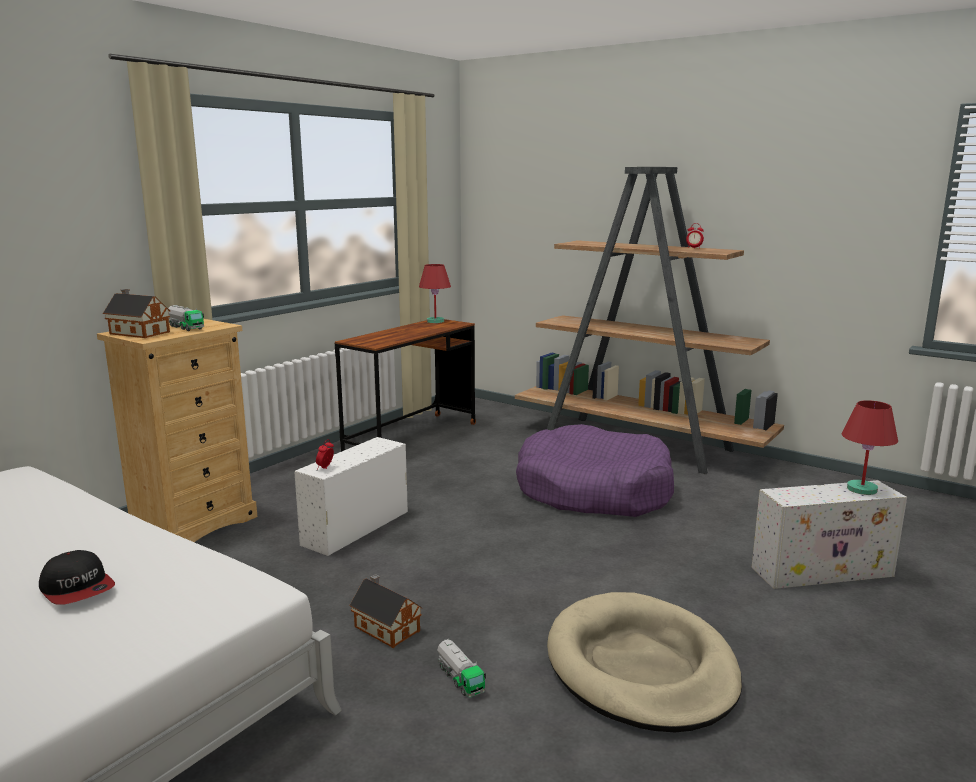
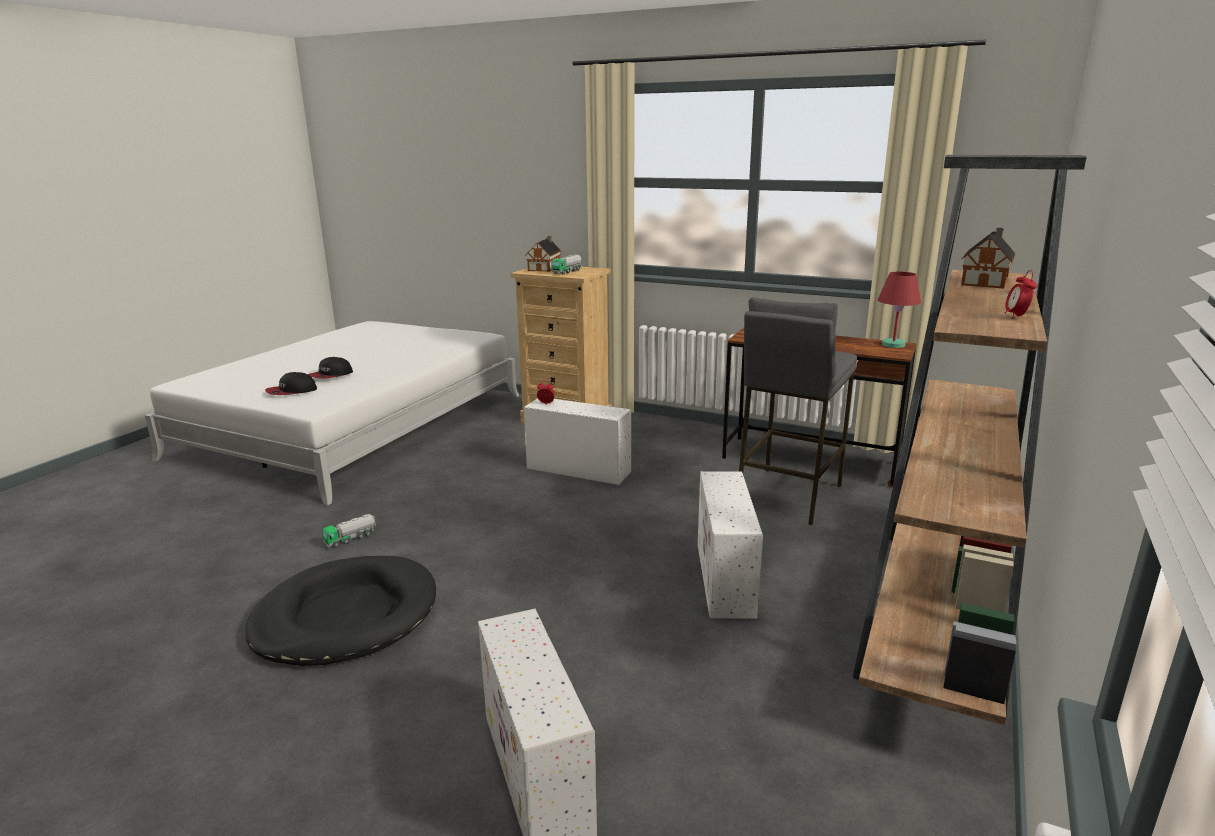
camera: 80 degrees right, 5 degrees up
toy house [349,574,423,648] -> toy house moved to [961,228,1016,289]
purple dog bed [516,424,674,517] -> white storage box [698,471,763,619]
beige dog bed [547,592,742,732] -> black dog bed [245,556,436,666]
red table lamp [842,400,898,495] -> none
none -> cap [265,372,317,395]
none -> grey stool [739,297,857,525]

